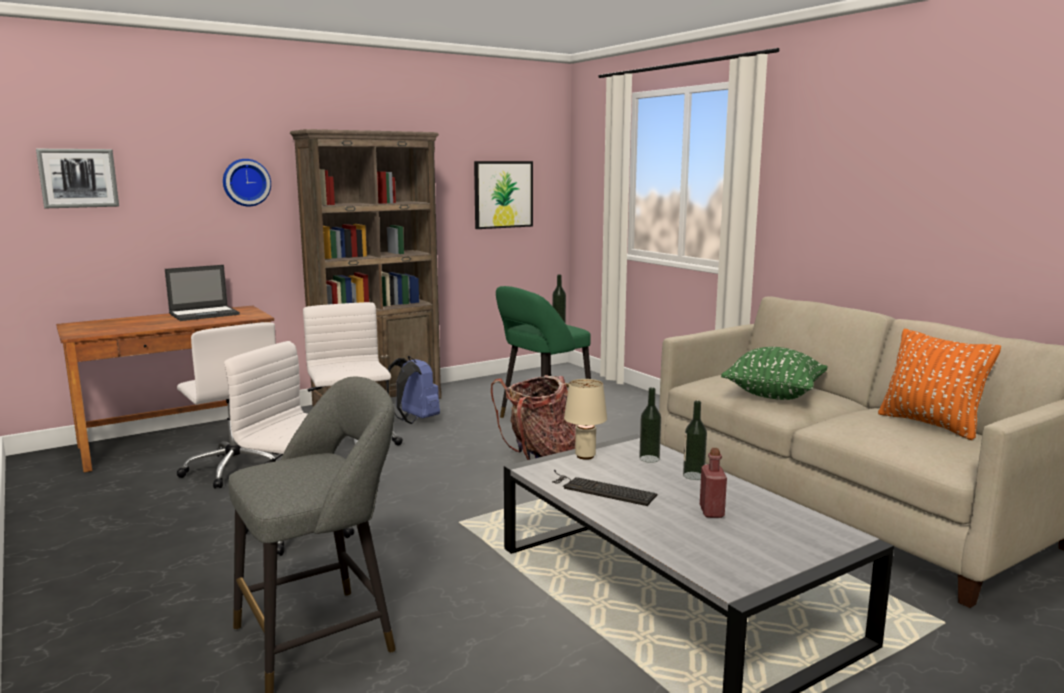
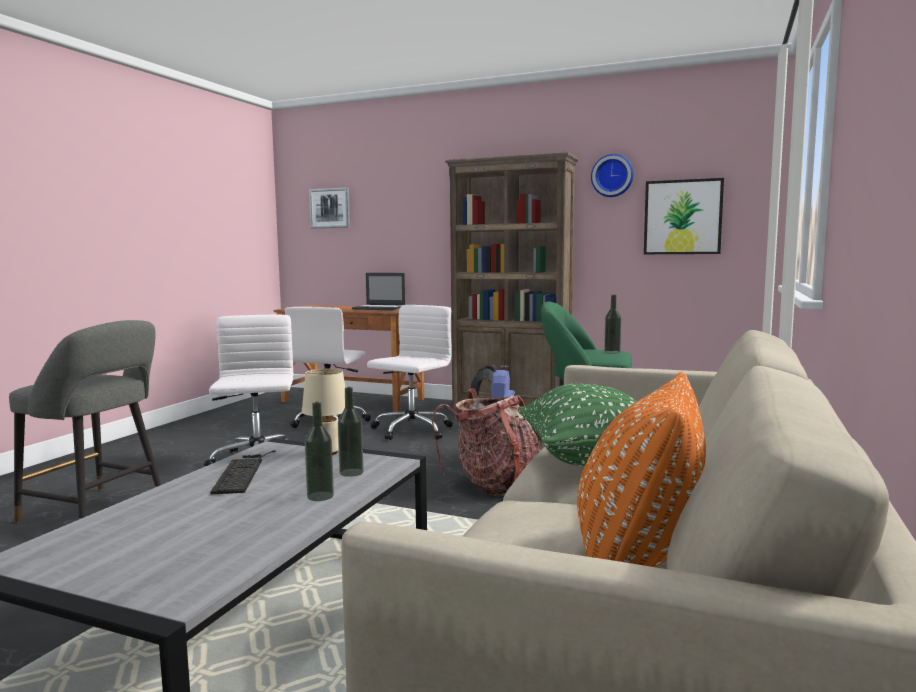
camera: 55 degrees right, 5 degrees down
wall clock [223,159,271,206] -> wall clock moved to [591,154,634,197]
red bottle [700,448,727,518] -> none

